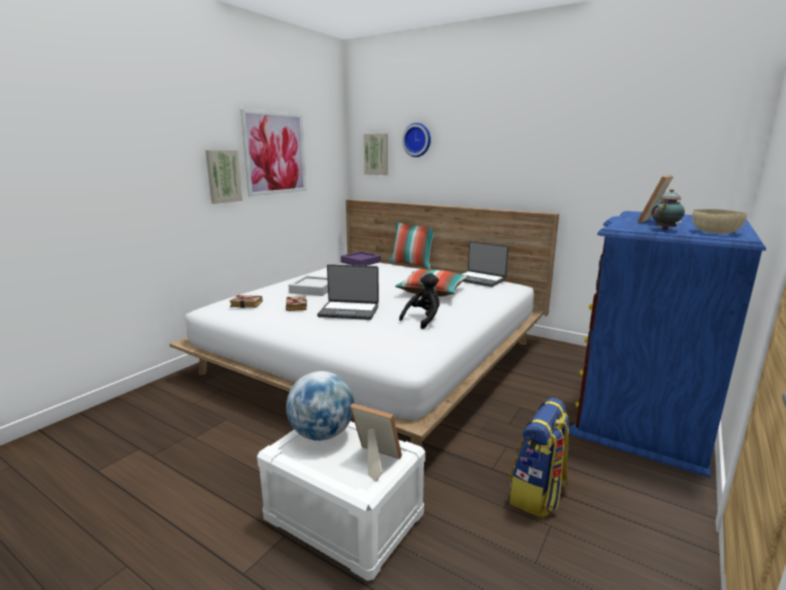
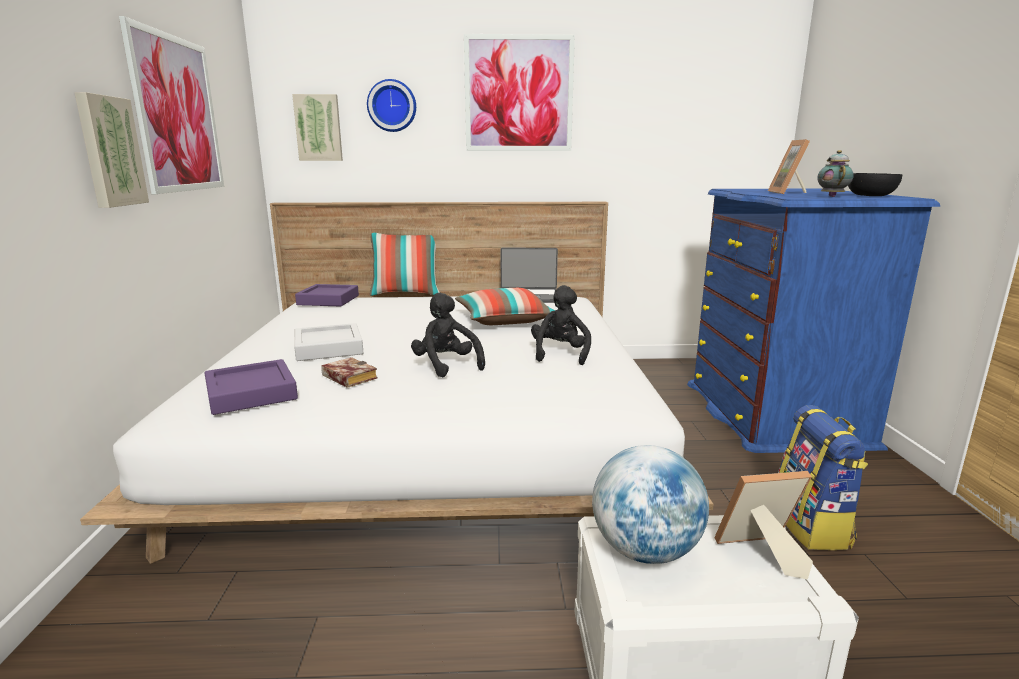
camera: 35 degrees left, 0 degrees up
book [230,295,263,308] -> purple tray [204,359,298,415]
laptop [317,264,379,320] -> black plush toy [411,293,485,377]
beige bowl [692,209,747,234] -> black bowl [848,173,903,196]
none -> picture [464,34,575,151]

